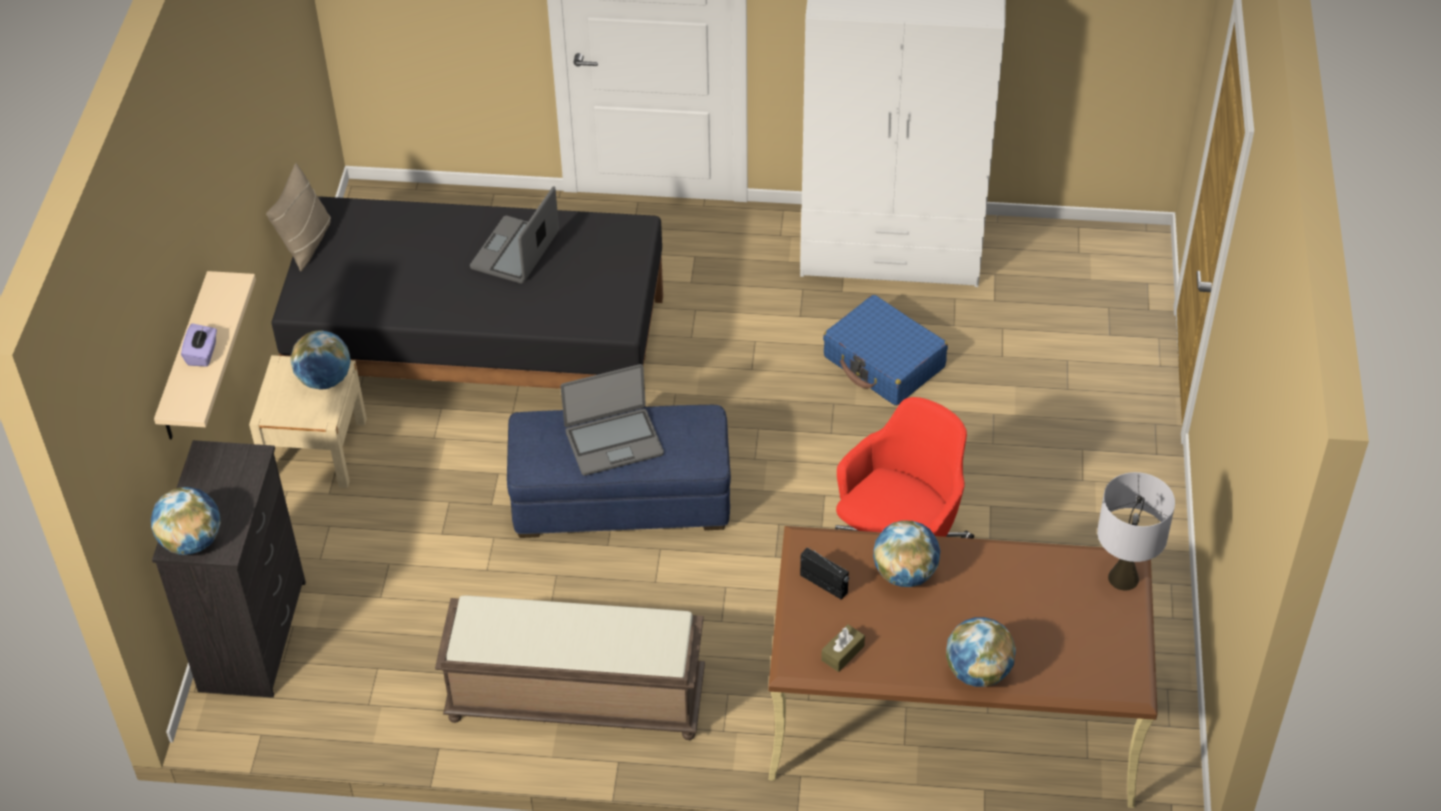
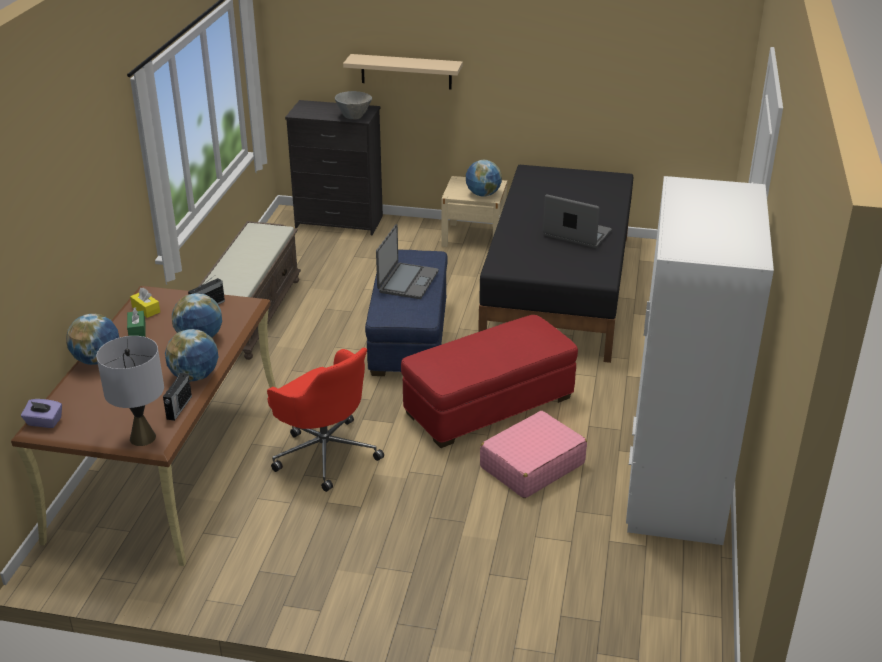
camera: 95 degrees right, 15 degrees down
globe [151,487,221,555] -> globe moved to [165,329,218,381]
purple tissue box [181,323,217,367] -> purple tissue box moved to [21,399,62,428]
beige pillow [266,163,331,271] -> none
laptop [561,364,664,476] -> laptop turned 150 degrees counterclockwise [376,224,439,299]
brown tissue box [821,624,865,672] -> yellow tissue box [130,288,160,318]
blue suitcase [823,295,948,406] -> pink suitcase [480,411,587,498]
none -> green tissue box [127,307,145,337]
none -> radio [163,370,192,421]
none -> grey bowl [335,91,372,120]
none -> red ottoman [401,315,578,448]

